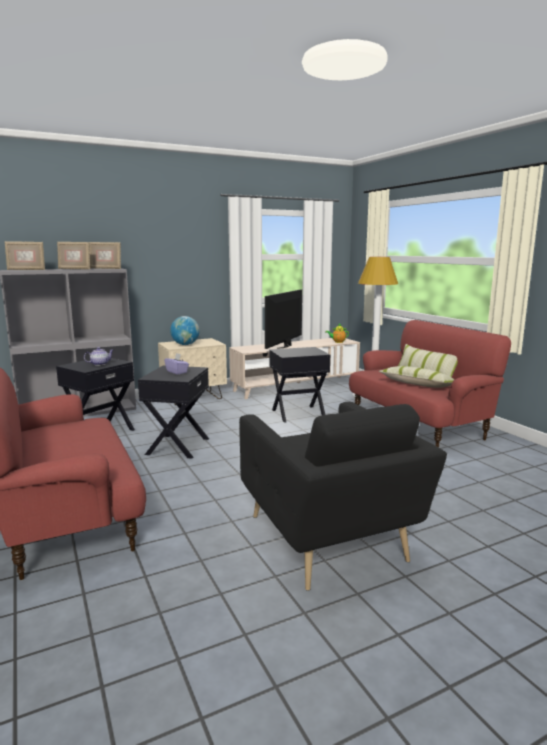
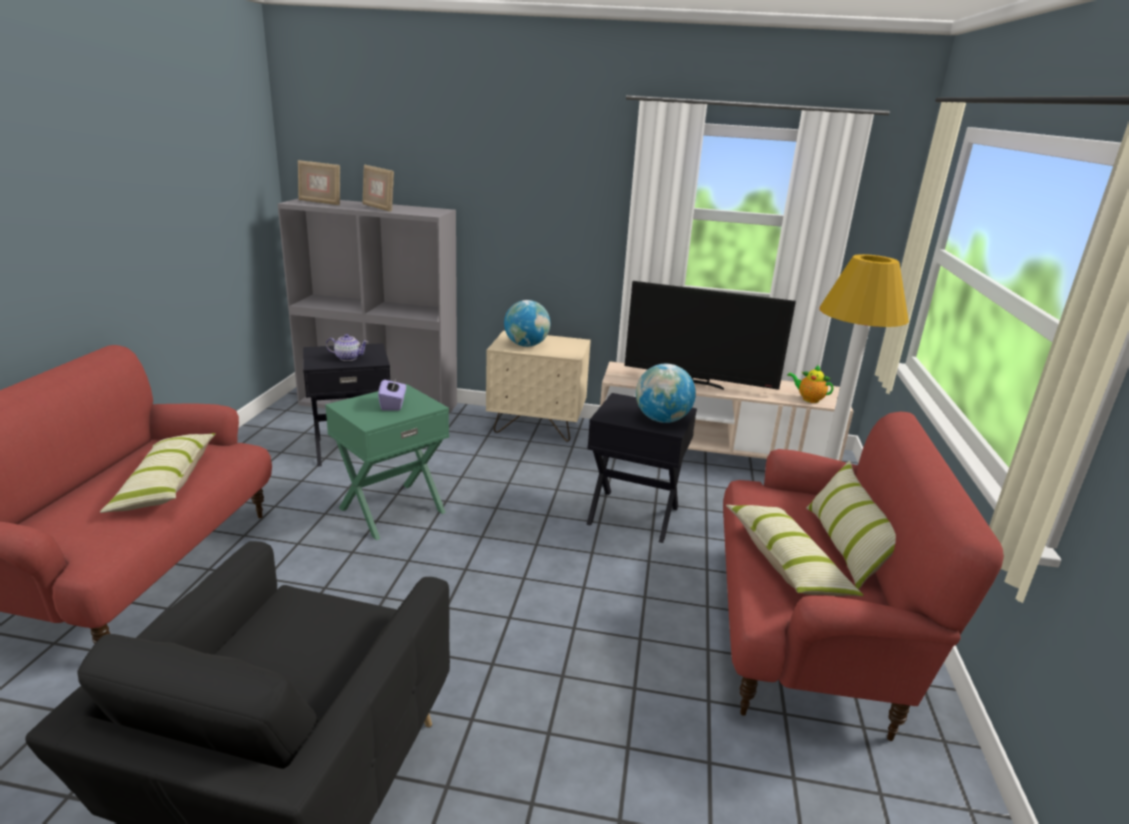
camera: 35 degrees right, 10 degrees up
picture frame [89,242,121,269] -> none
black side table [138,366,209,459] -> green side table [325,384,449,540]
television [265,289,302,349] -> television turned 135 degrees counterclockwise [625,281,796,390]
none -> pillow [100,433,215,513]
none -> globe [636,364,696,423]

